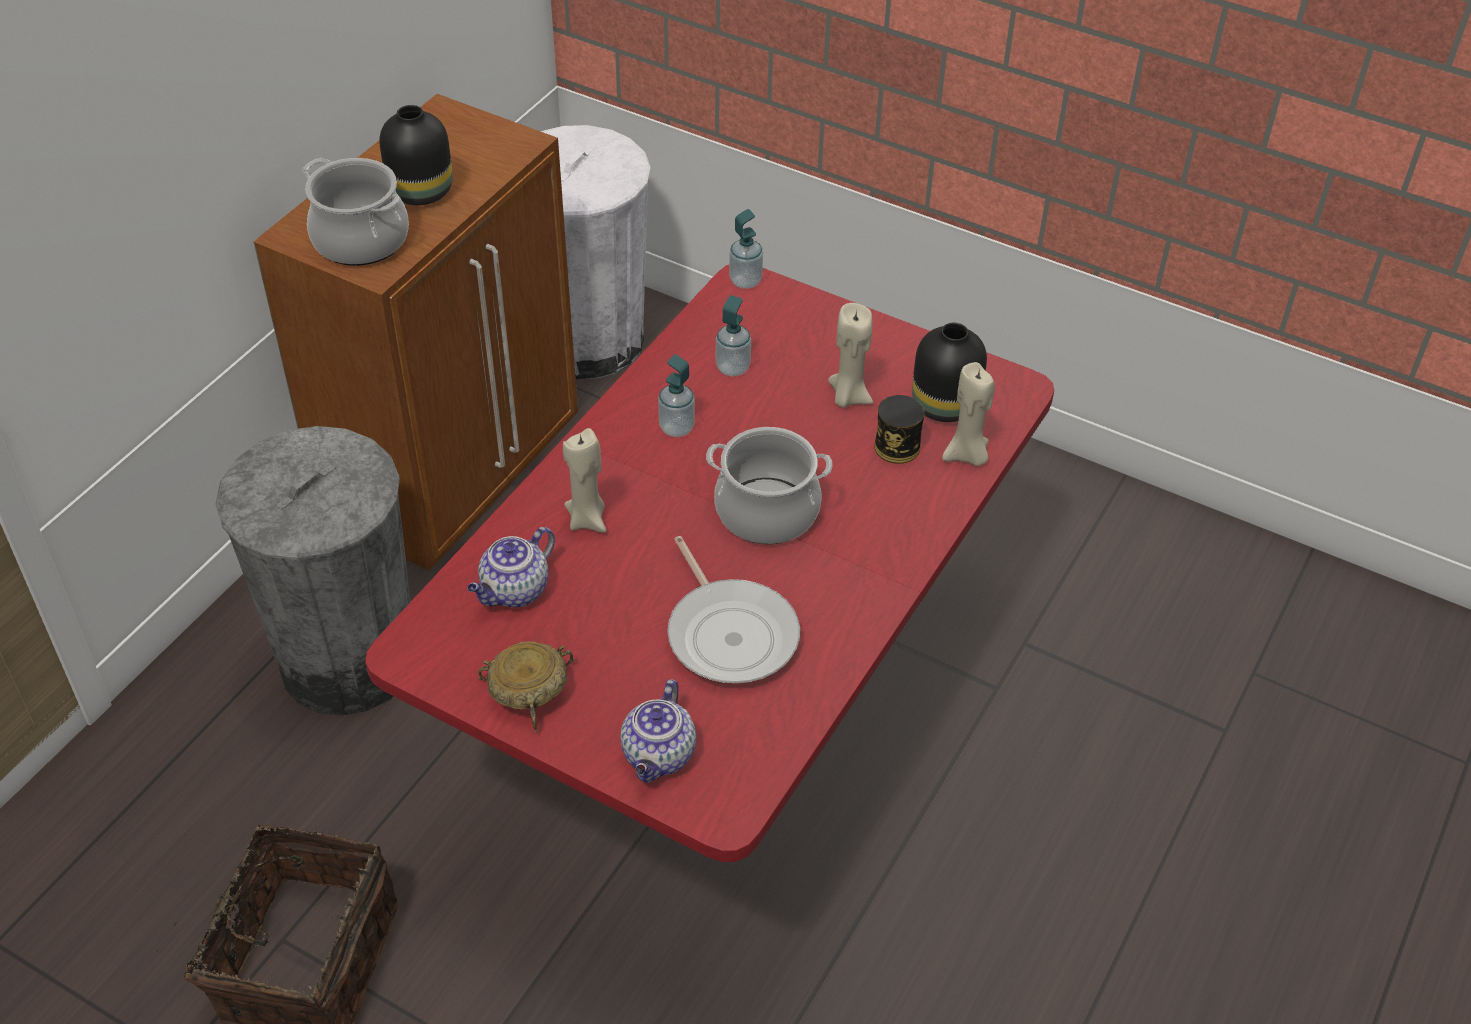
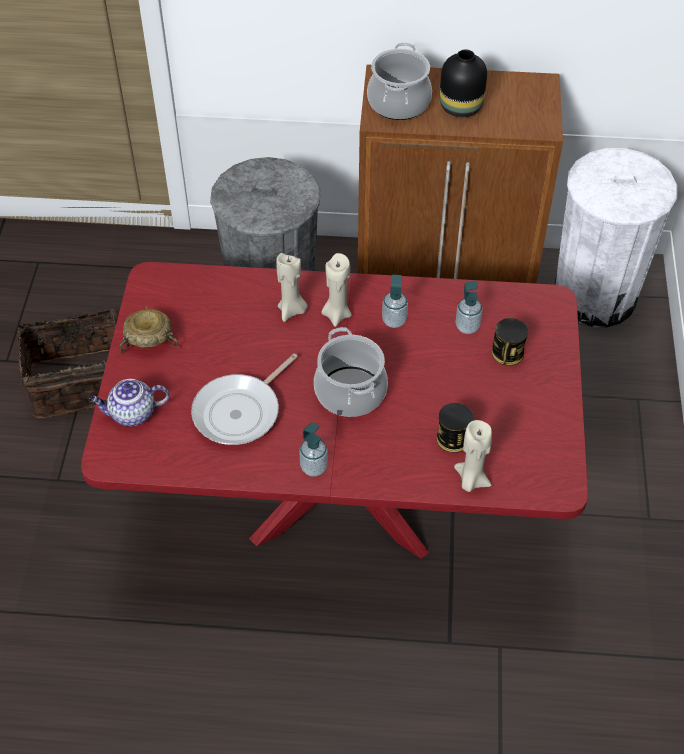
camera: 65 degrees right, 5 degrees up
teapot [468,527,555,607] -> none
soap dispenser [729,209,763,289] -> soap dispenser moved to [299,422,328,477]
beige candle [828,303,873,408] -> beige candle moved to [321,253,352,327]
black vase [912,323,987,422] -> none
none -> can [492,318,528,366]

